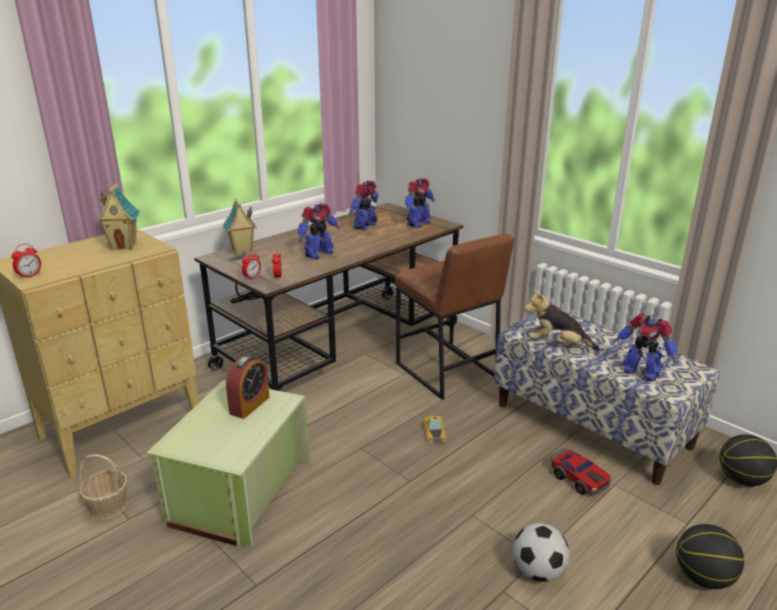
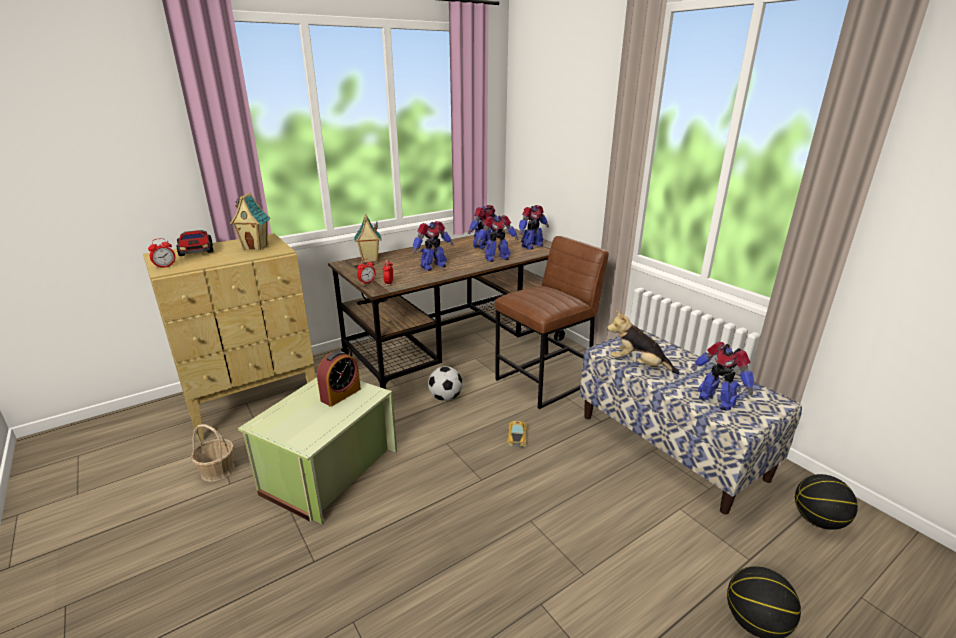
camera: 10 degrees right, 0 degrees up
brown chair [395,234,514,400] -> brown chair turned 105 degrees counterclockwise [495,236,609,409]
football [513,523,569,582] -> football moved to [428,366,463,401]
toy car [551,448,611,495] -> toy car moved to [176,230,213,256]
none -> toy robot [477,215,519,262]

